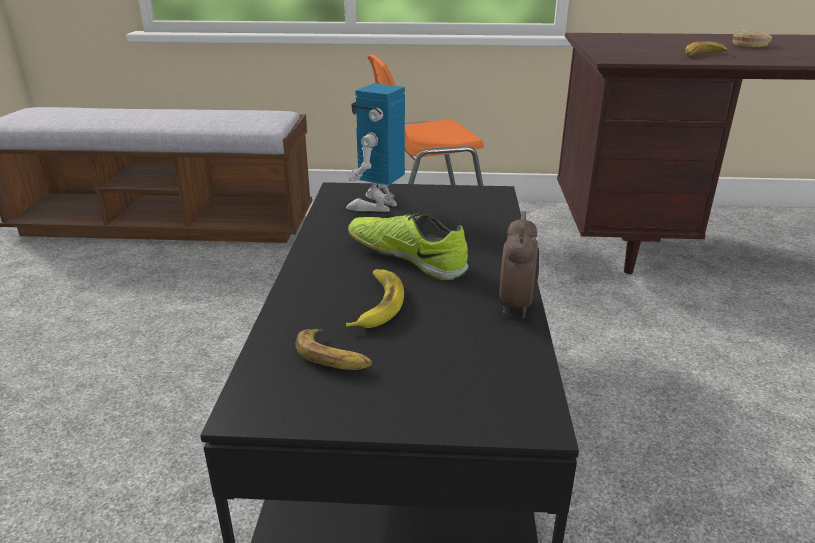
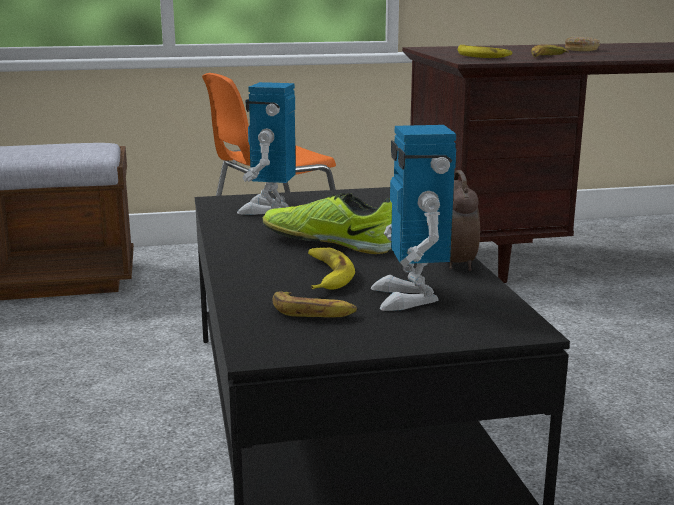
camera: 15 degrees left, 10 degrees down
none -> toy robot [371,125,456,311]
none -> banana [458,45,512,58]

